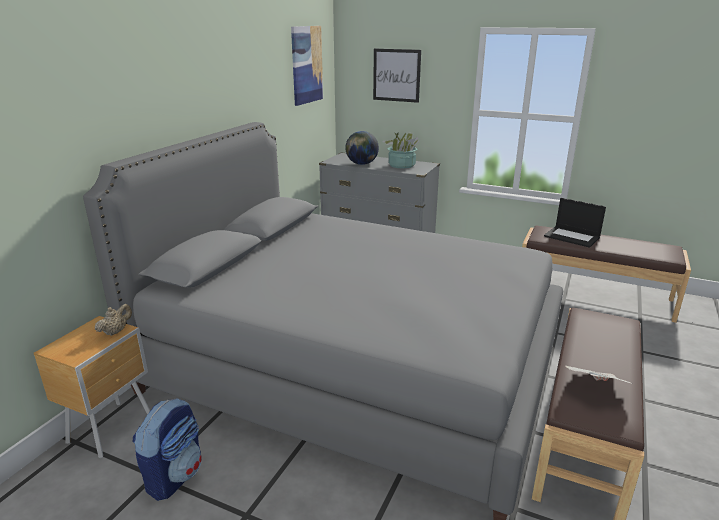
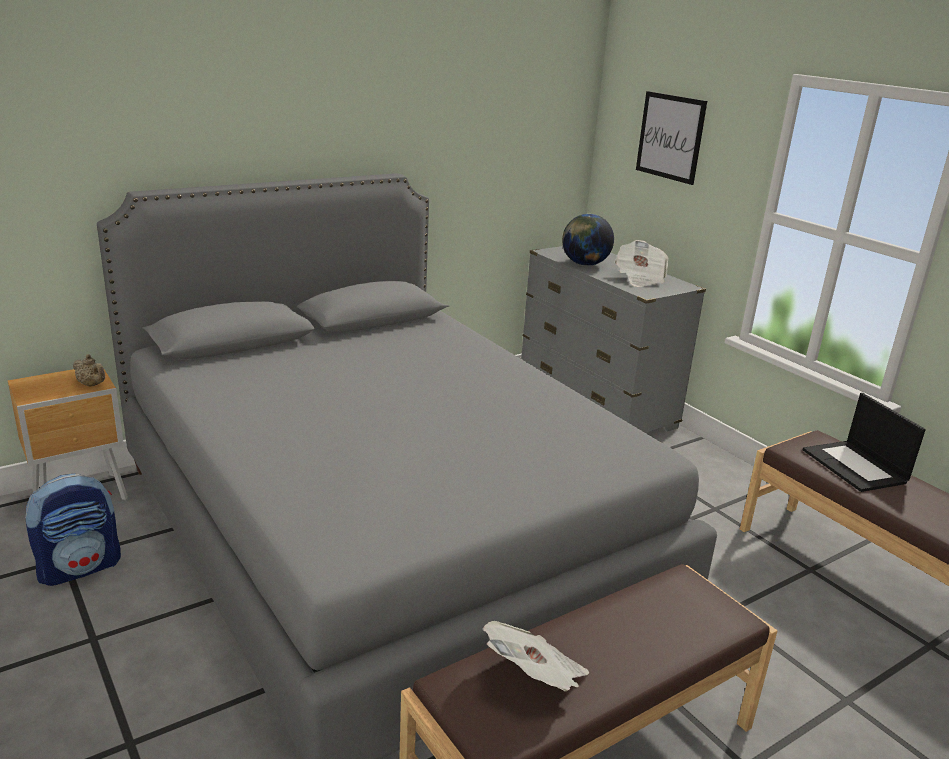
camera: 30 degrees right, 0 degrees up
beige teapot [95,304,132,336] -> beige teapot turned 60 degrees clockwise [73,354,105,387]
picture [291,26,323,106] -> none
potted plant [383,132,419,169] -> newspaper [615,240,669,287]

